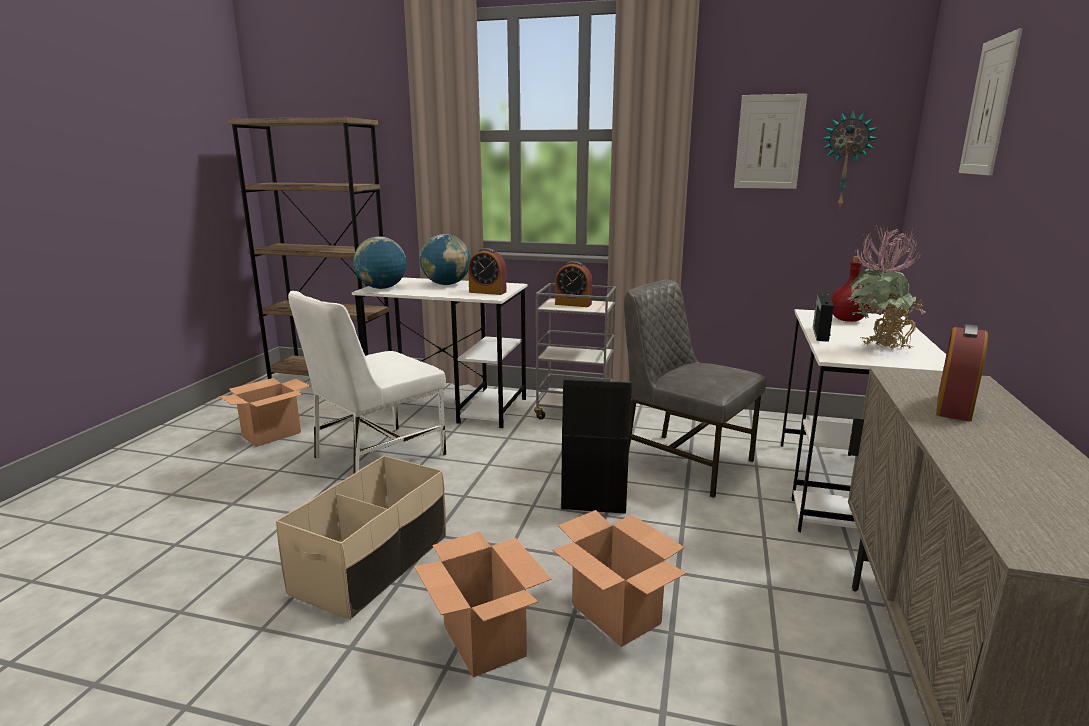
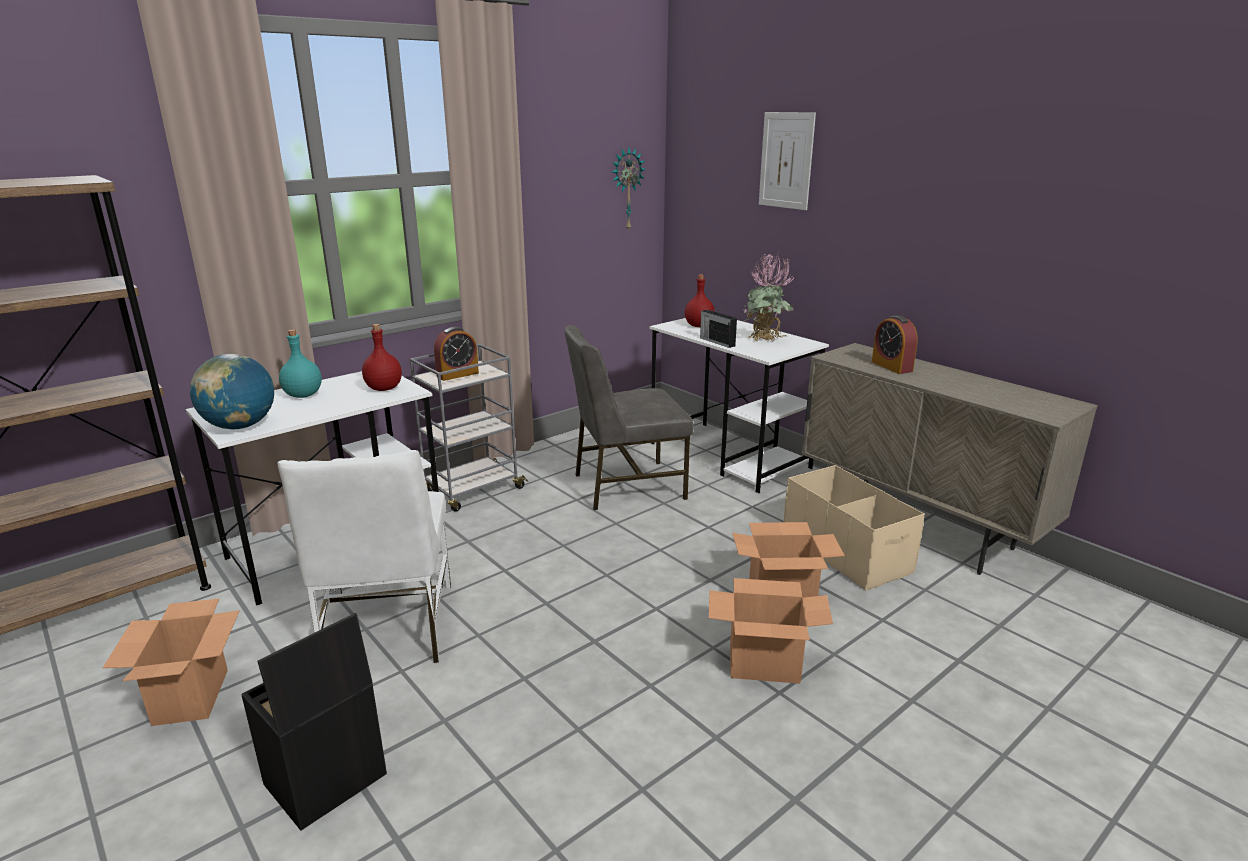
camera: 55 degrees left, 5 degrees up
beige storage box [276,456,446,620] -> beige storage box moved to [784,465,925,590]
globe [420,234,471,285] -> turquoise bottle [279,329,322,398]
alarm clock [468,248,507,295] -> red bottle [362,324,402,391]
black storage box [561,379,632,514] -> black storage box moved to [241,613,387,831]
picture [734,94,807,189] -> none

